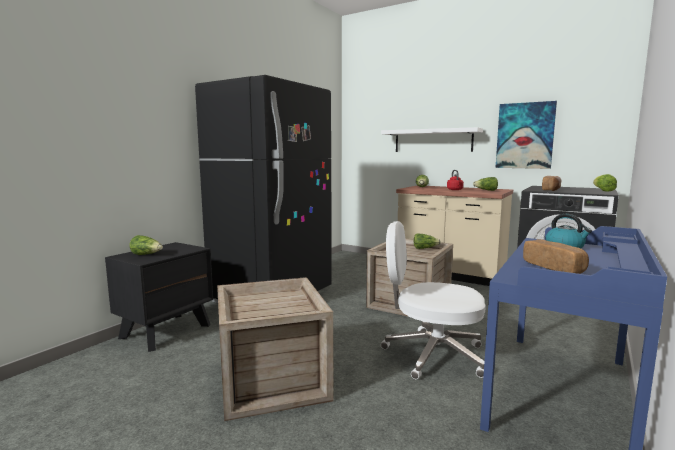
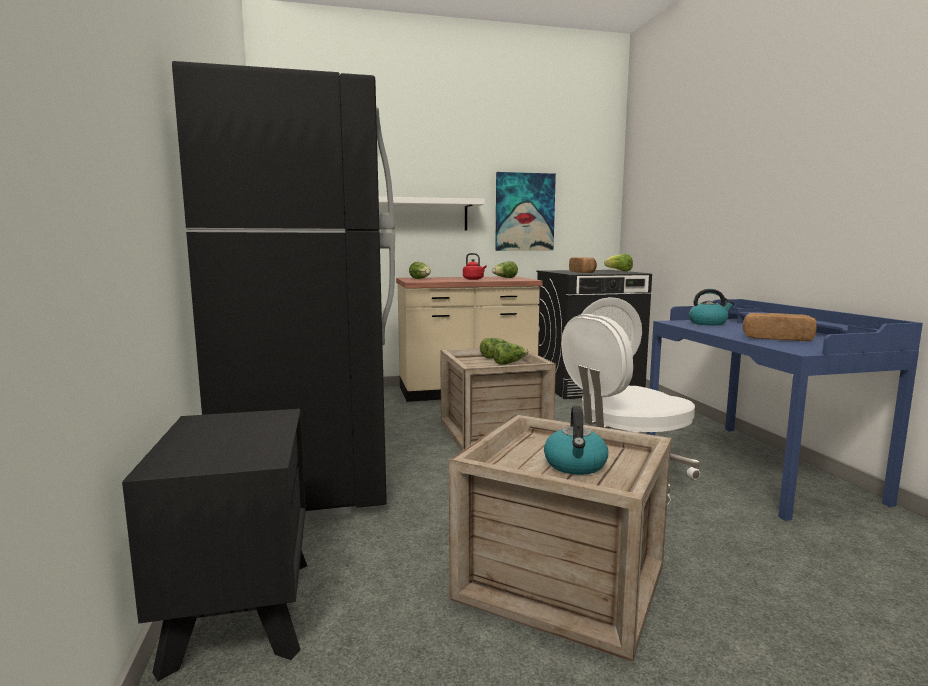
camera: 45 degrees left, 0 degrees up
lettuce [129,235,163,255] -> lettuce moved to [493,343,529,365]
none -> kettle [544,406,608,475]

